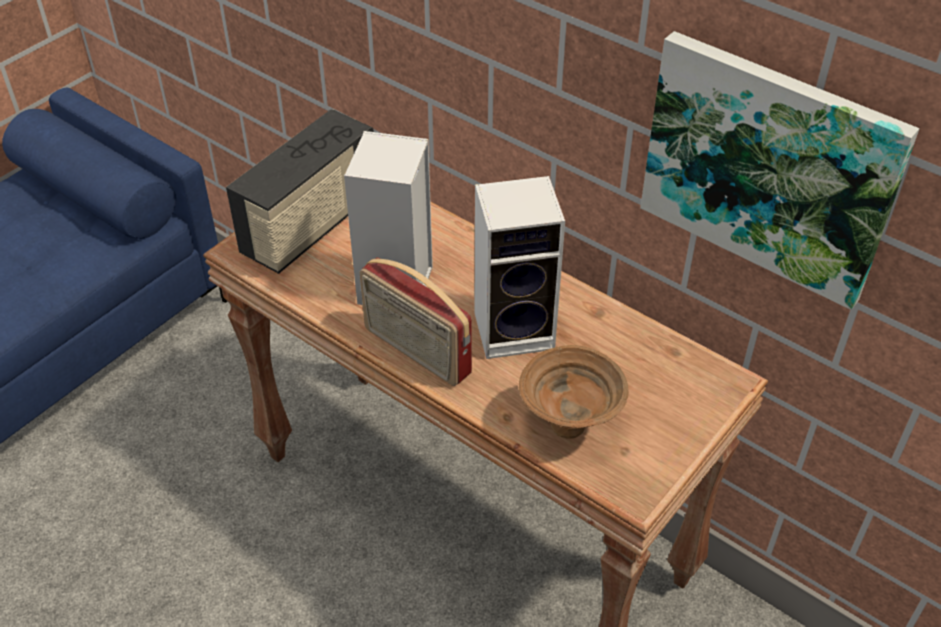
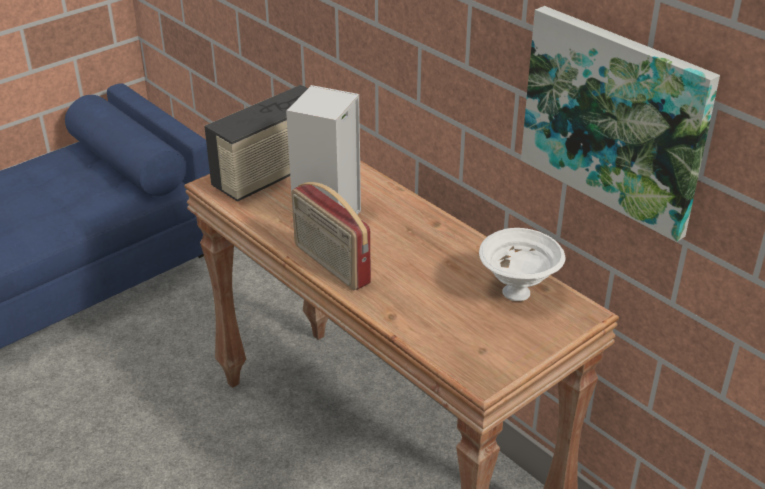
camera: 10 degrees right, 10 degrees down
speaker [475,176,565,359] -> none
brown bowl [519,345,629,438] -> none
none -> white bowl [479,228,566,301]

